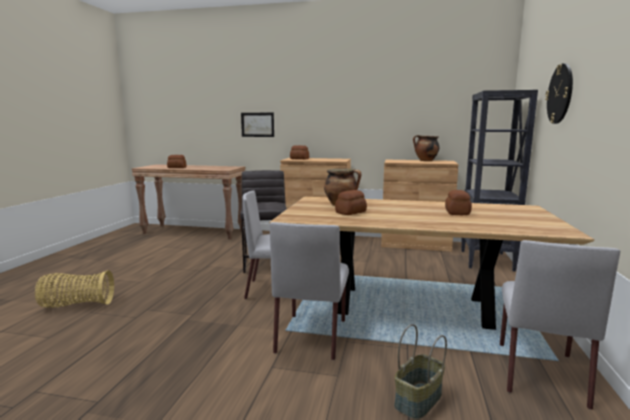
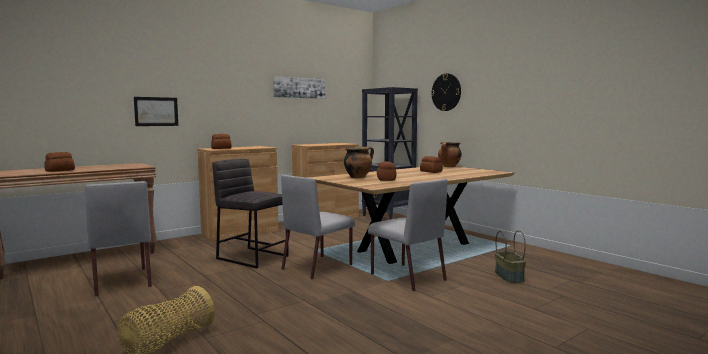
camera: 50 degrees left, 5 degrees down
cooking pot [413,135,439,161] -> cooking pot moved to [438,142,462,167]
grey chair [500,240,620,410] -> grey chair moved to [85,181,152,297]
none -> picture [273,76,325,99]

